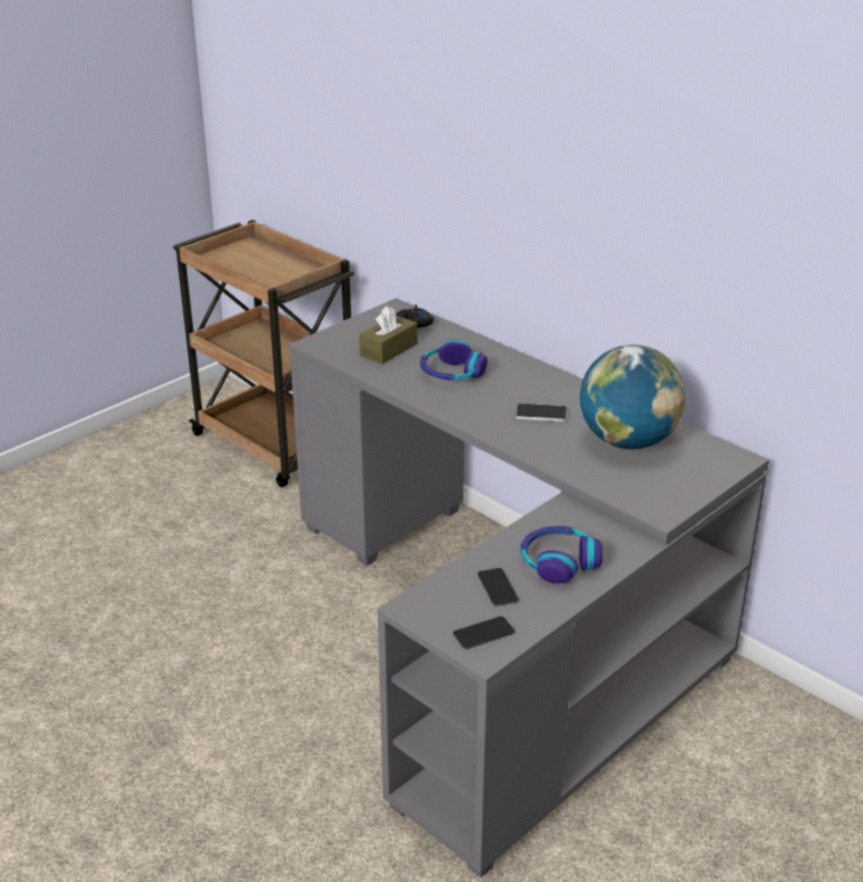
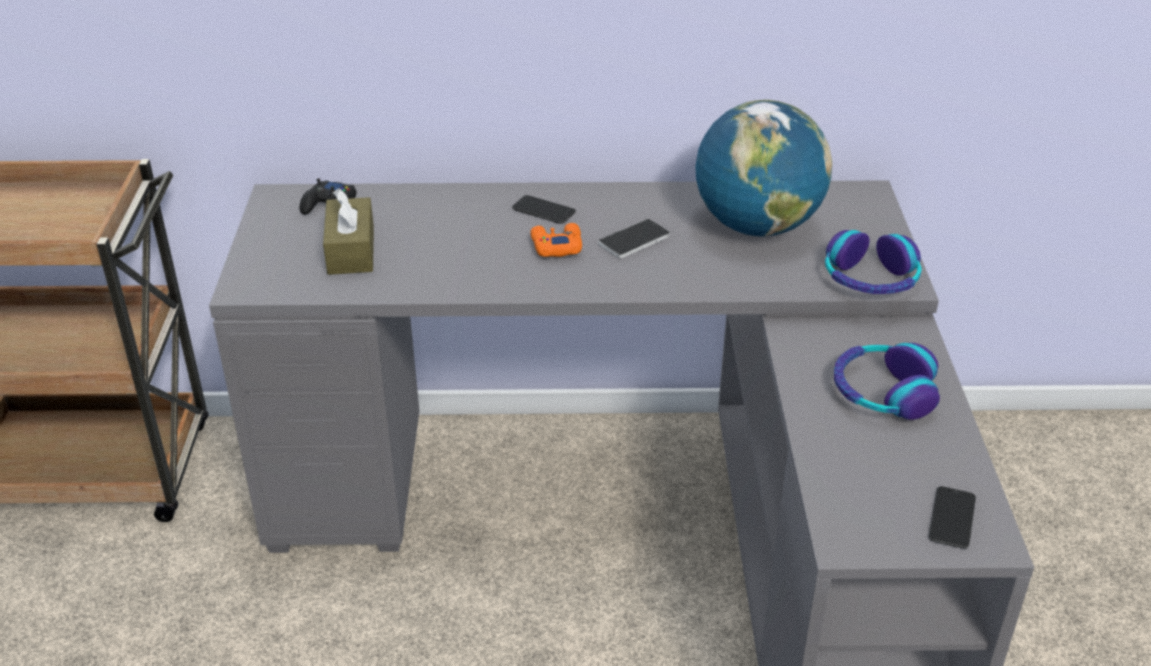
camera: 45 degrees left, 5 degrees up
headphones [420,339,487,380] -> headphones moved to [825,230,922,294]
phone [478,568,518,606] -> phone moved to [512,195,576,224]
none -> orange game controller [530,223,582,257]

